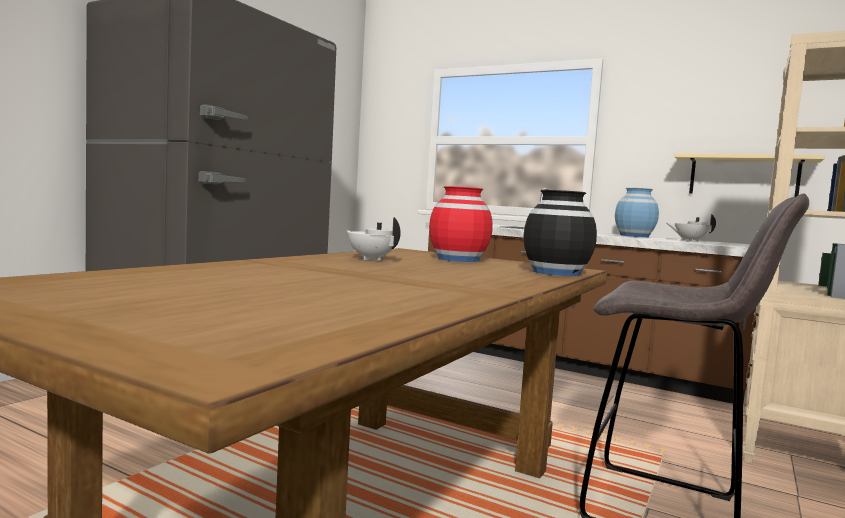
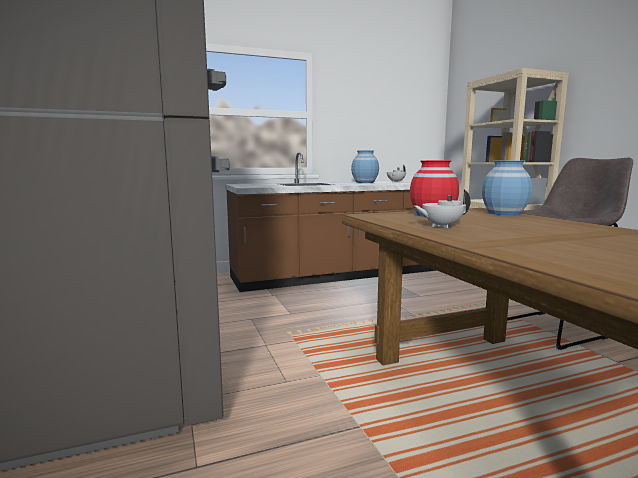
camera: 50 degrees left, 5 degrees up
black vase [523,190,597,276] -> blue vase [482,160,532,215]
beige shelf [674,153,825,197] -> none

